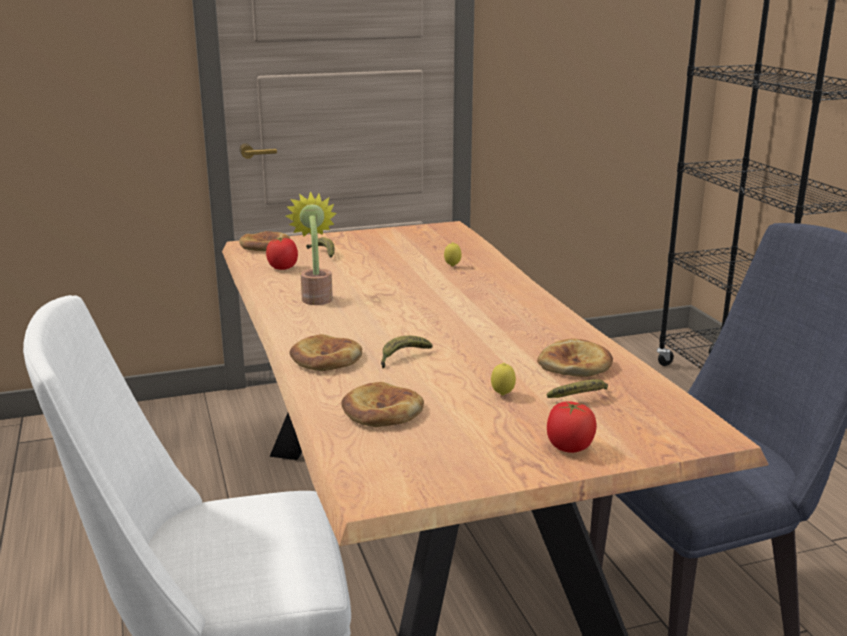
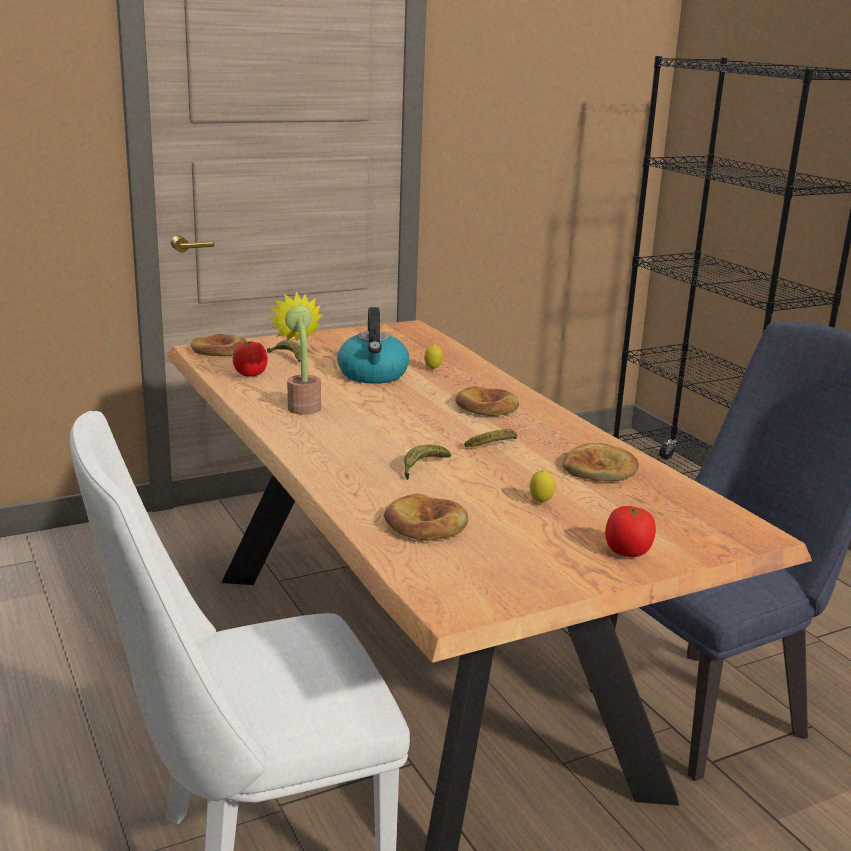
camera: 10 degrees left, 0 degrees up
bread [290,334,362,371] -> bread moved to [455,386,519,416]
banana [546,379,608,398] -> banana moved to [464,429,517,447]
none -> kettle [337,307,409,384]

